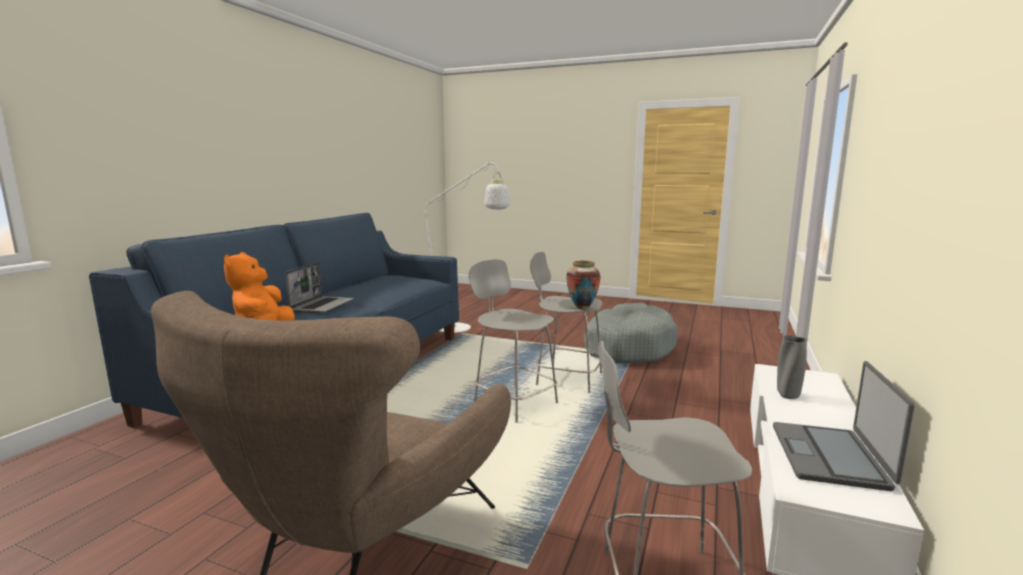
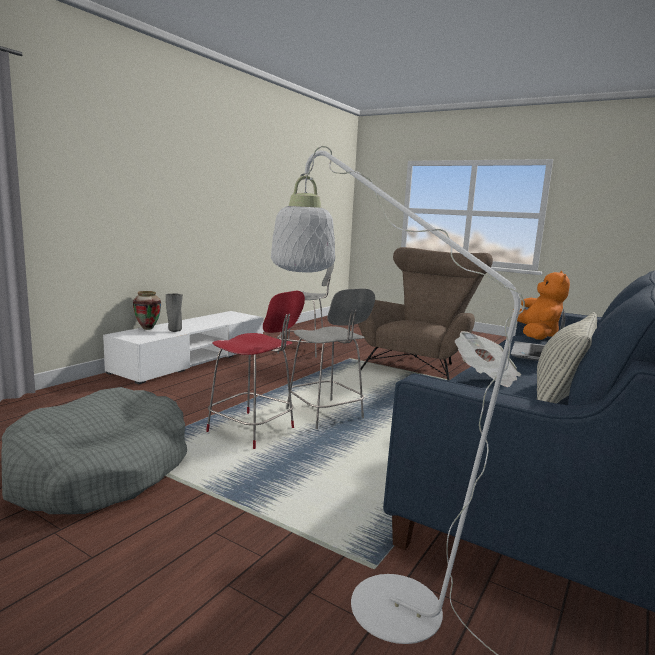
camera: 170 degrees left, 0 degrees up
grey stool [530,252,602,393] -> red stool [206,291,305,449]
vase [566,261,600,310] -> vase moved to [133,291,161,330]
laptop [773,361,915,491] -> none
none -> newspaper [455,331,521,387]
none -> pillow [537,312,597,404]

